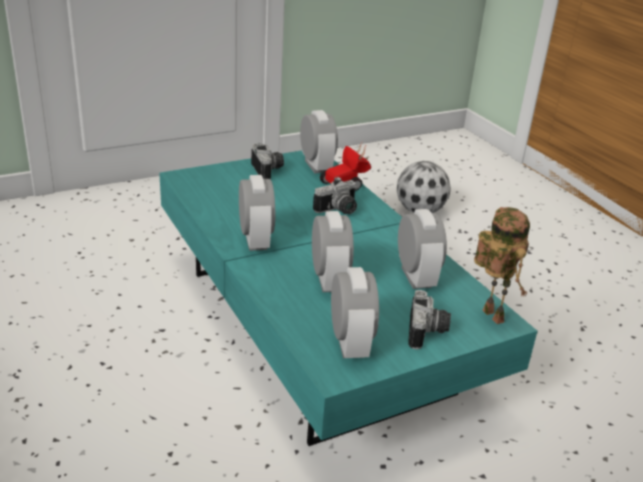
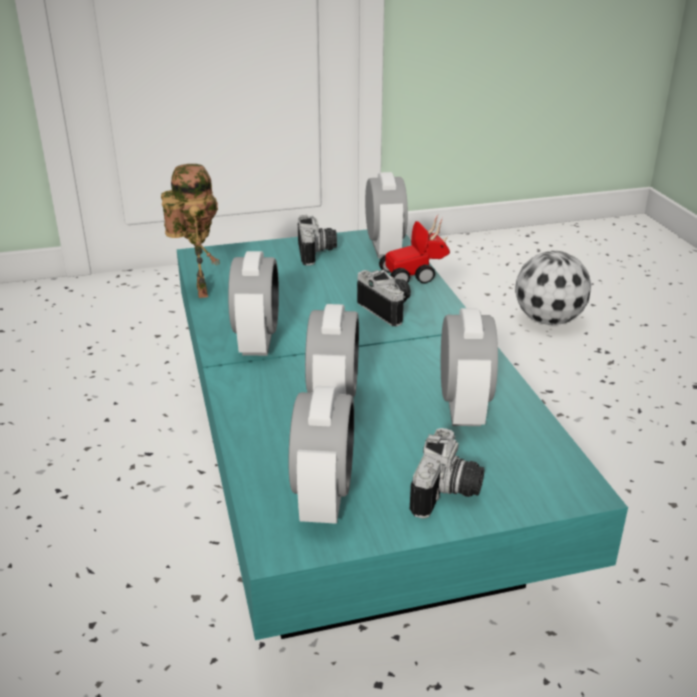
camera: 15 degrees right, 0 degrees up
camera [313,177,357,214] -> camera turned 105 degrees counterclockwise [357,270,411,326]
toy robot [474,207,530,324] -> toy robot moved to [161,164,220,298]

